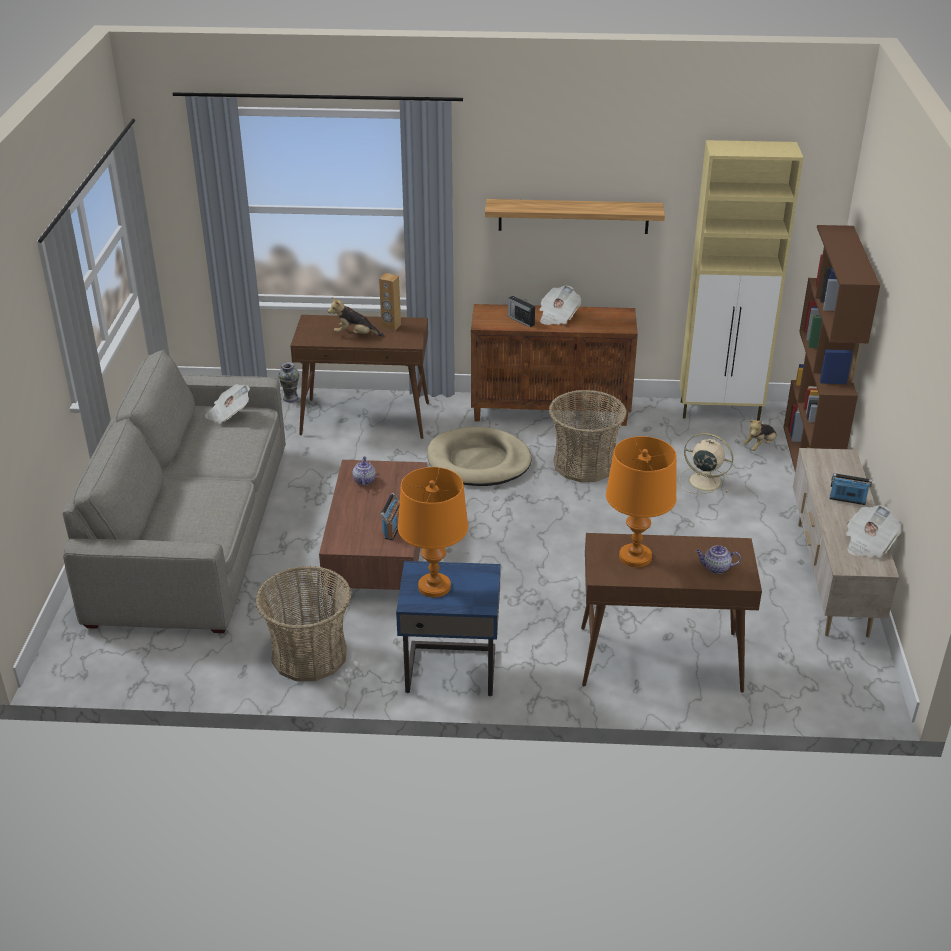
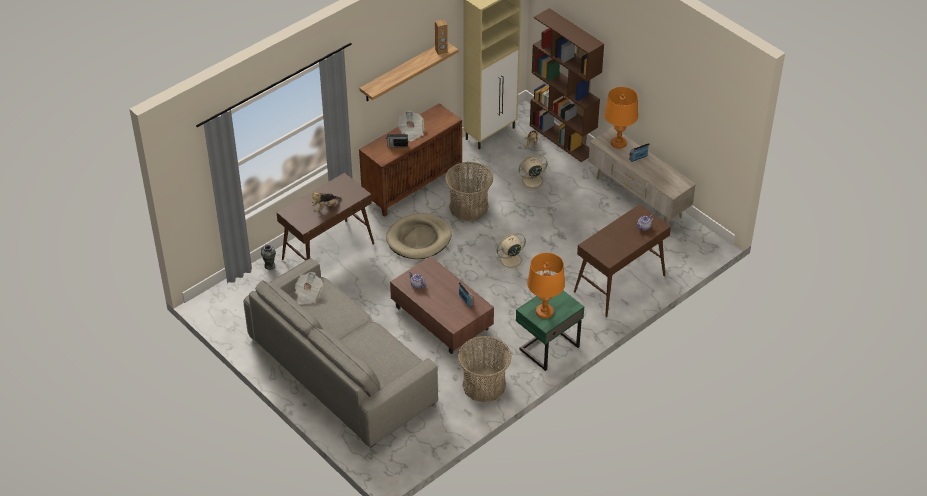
camera: 45 degrees left, 10 degrees up
brown speaker [379,273,401,331] -> brown speaker moved to [435,19,448,55]
blue nightstand [396,561,500,696] -> green nightstand [516,290,584,371]
orange table lamp [606,436,677,567] -> orange table lamp moved to [604,87,638,149]
newspaper [846,505,901,558] -> none
none -> beige fan [495,233,528,272]

